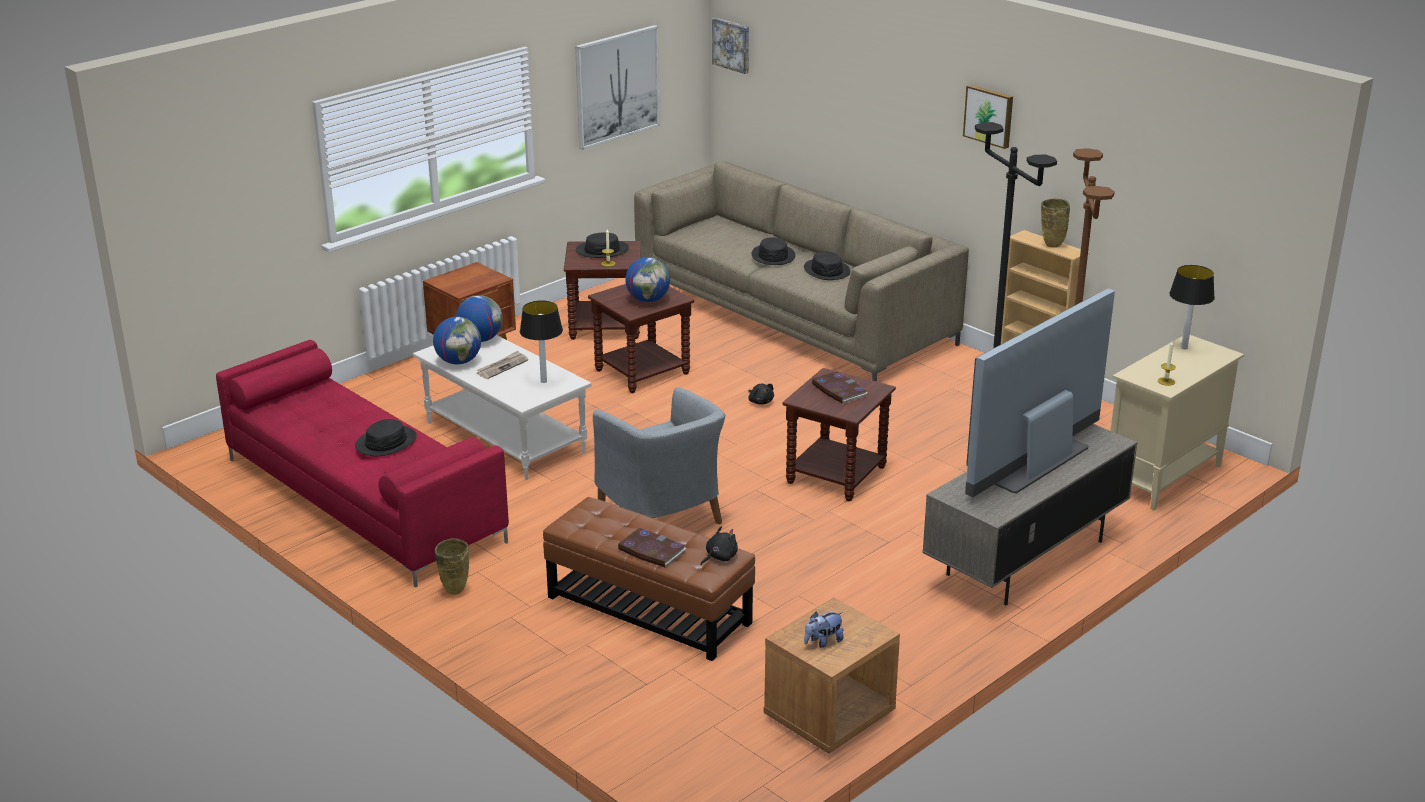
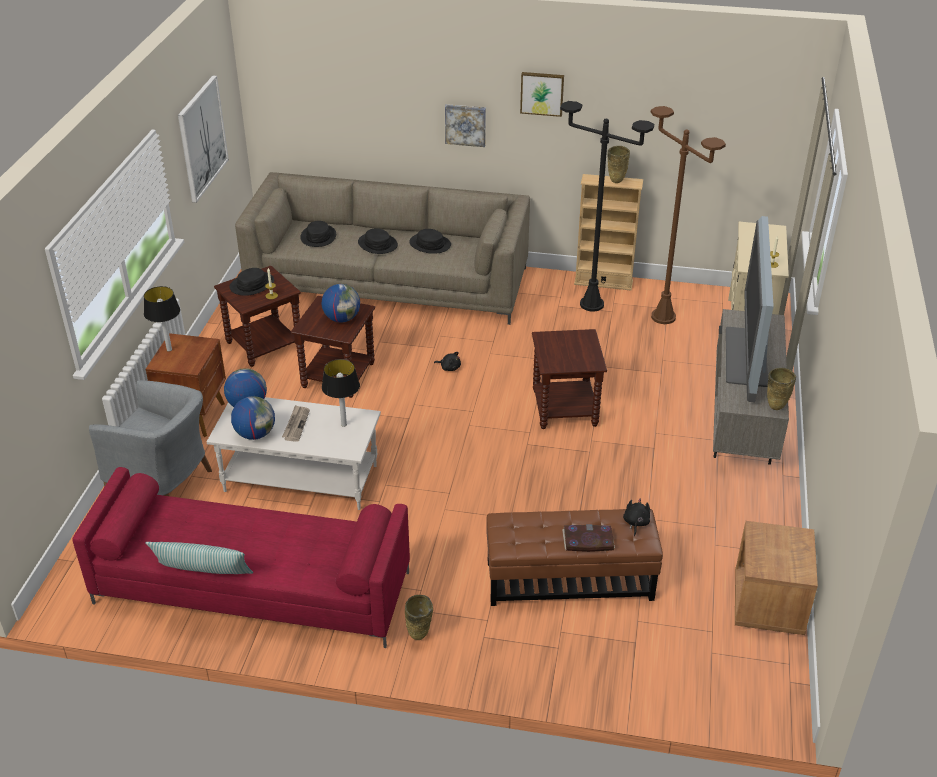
camera: 35 degrees left, 10 degrees up
black hat [355,419,417,456] -> black hat moved to [300,221,336,247]
grey armchair [593,387,725,525] -> grey armchair moved to [89,380,212,496]
picture [712,18,749,74] -> picture moved to [445,104,486,147]
plush toy [804,612,844,648] -> none
book [812,371,867,404] -> none
table lamp [1169,265,1215,349] -> table lamp moved to [144,286,180,352]
none -> pillow [145,542,253,574]
none -> beige vase [767,368,796,410]

